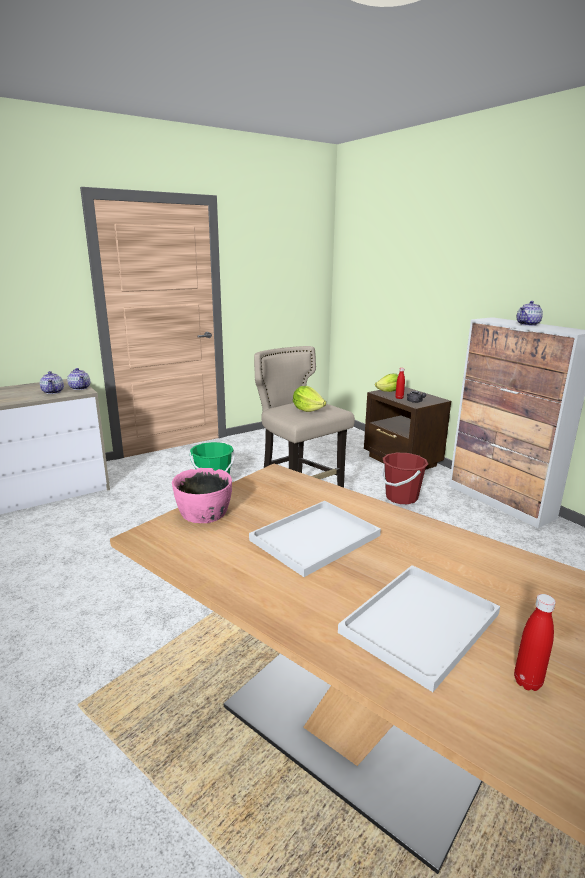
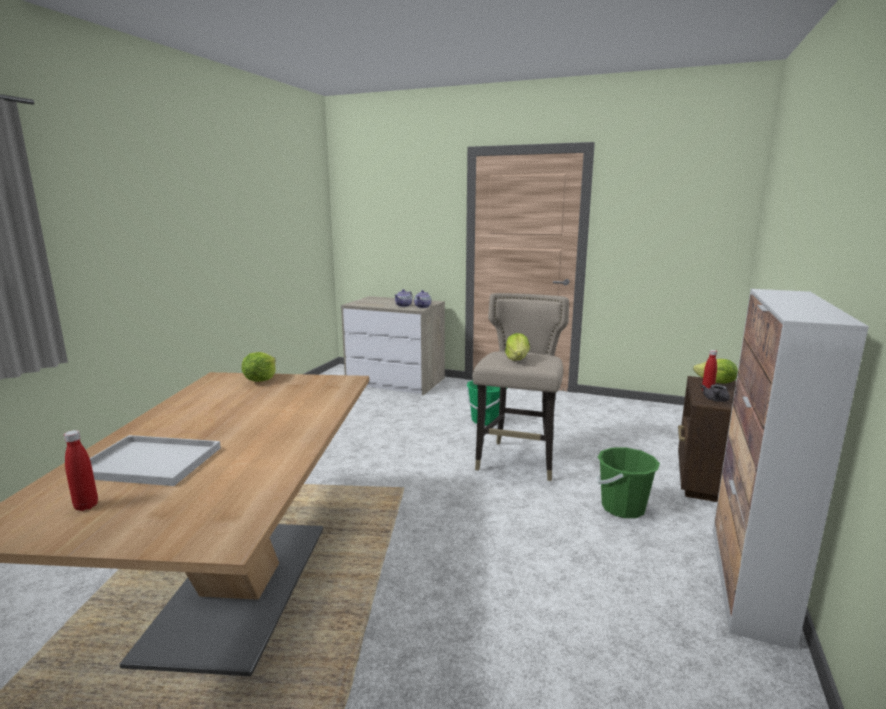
camera: 55 degrees right, 5 degrees down
pink bowl [172,468,232,523] -> lettuce [242,352,276,382]
white tray [249,501,381,577] -> none
red bucket [381,453,428,504] -> green bucket [597,448,660,518]
teapot [517,301,543,326] -> none

